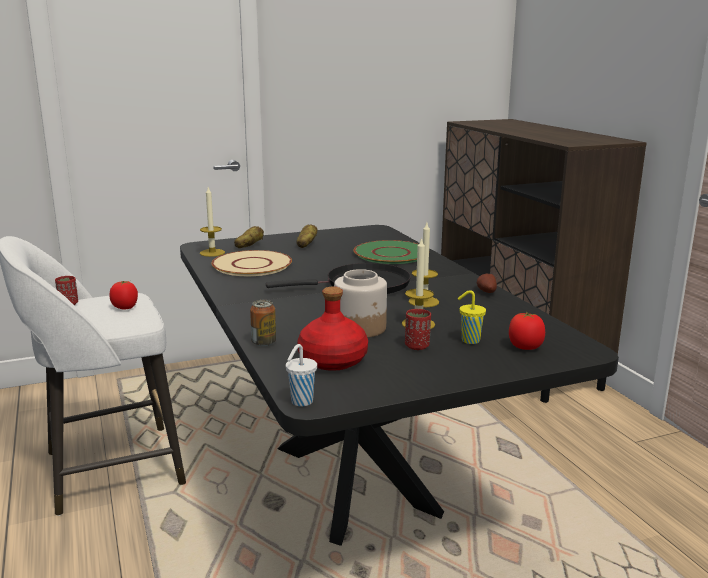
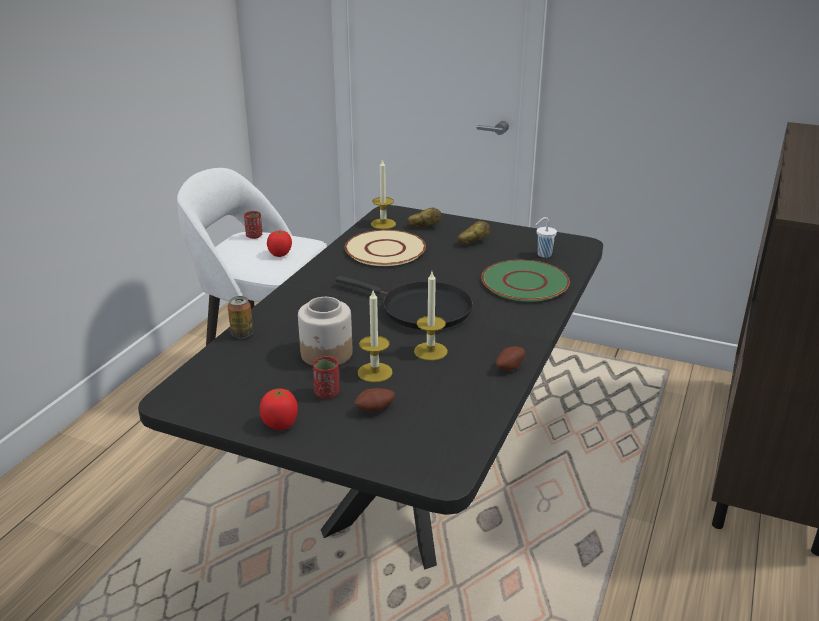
camera: 45 degrees right, 10 degrees up
white cup [286,344,317,406] -> white cup moved to [535,217,557,258]
red bottle [297,287,368,371] -> none
yellow cup [458,290,486,344] -> potato [354,388,395,412]
tomato [509,311,545,350] -> tomato moved to [260,389,298,430]

